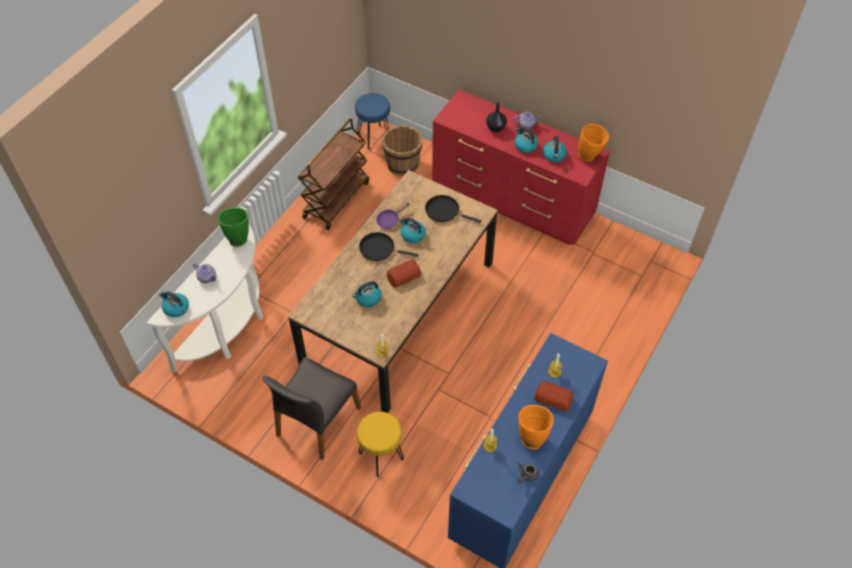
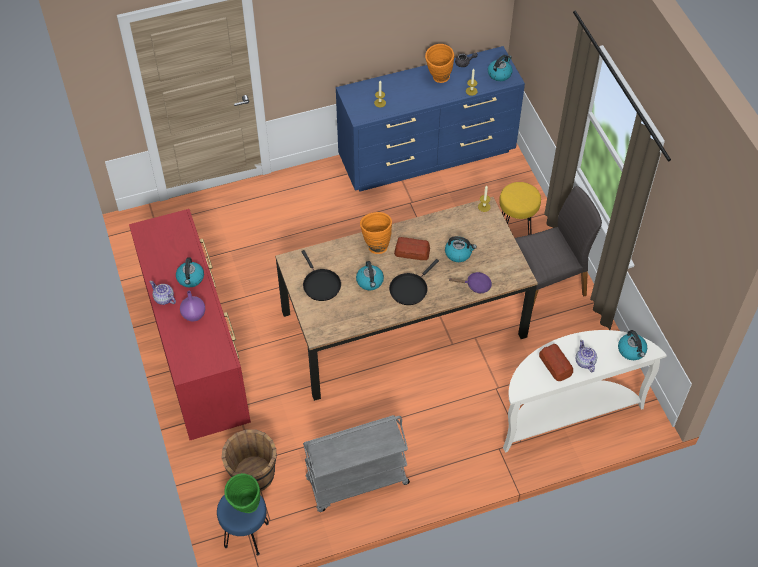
camera: 140 degrees left, 0 degrees up
green vase [218,207,249,247] -> green vase moved to [224,473,260,513]
brown cart [298,119,369,230] -> grey cart [303,415,410,512]
black frying pan [359,232,419,261] -> black frying pan turned 75 degrees clockwise [389,259,439,305]
purple frying pan [376,203,409,229] -> purple frying pan moved to [449,272,492,293]
black vase [486,103,507,132] -> purple vase [180,290,205,322]
bread [534,381,573,411] -> bread moved to [539,344,573,381]
kettle [543,136,567,162] -> kettle moved to [488,55,512,81]
orange vase [578,124,609,162] -> orange vase moved to [360,212,392,254]

